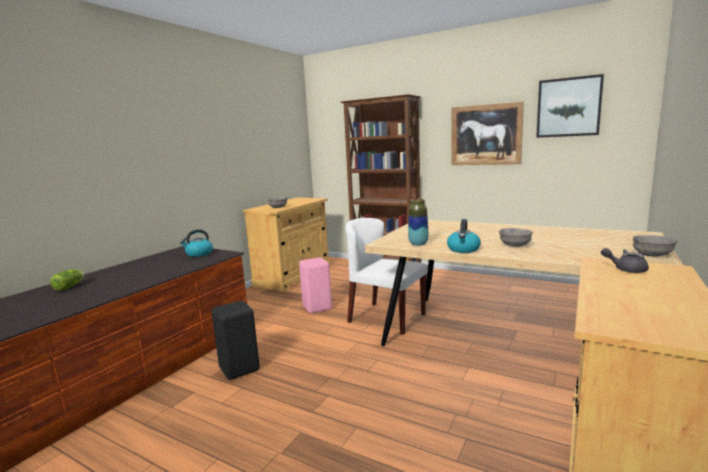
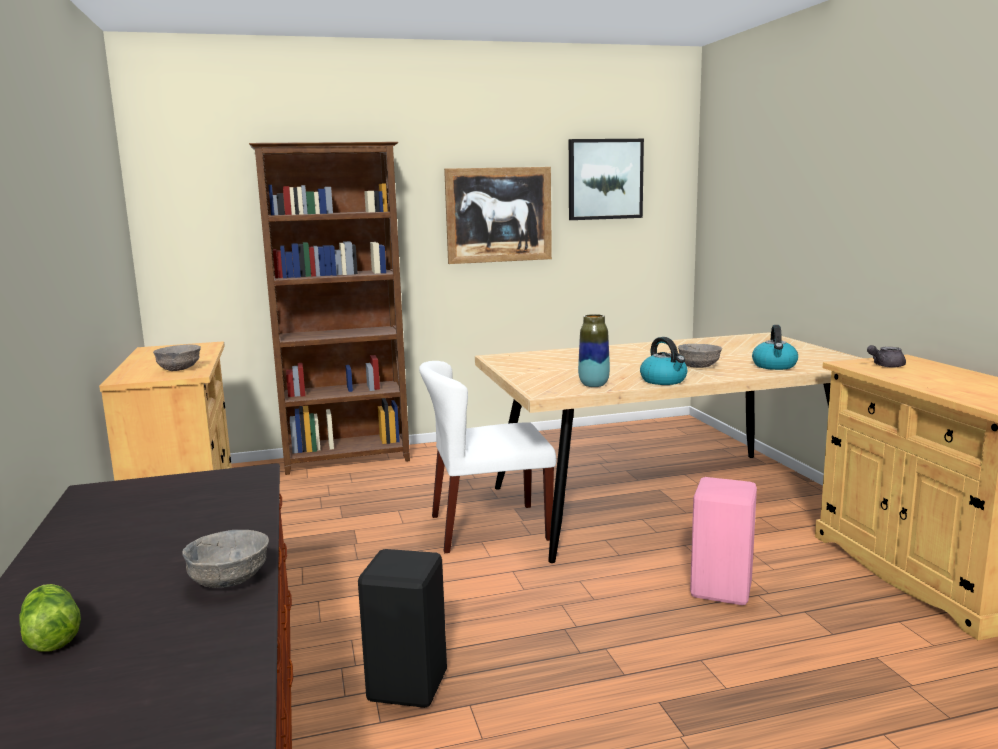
camera: 45 degrees left, 0 degrees up
kettle [180,229,213,257] -> kettle moved to [752,325,798,370]
pink stool [299,257,332,313] -> pink stool moved to [690,477,757,605]
grey bowl [633,235,678,257] -> grey bowl moved to [182,530,269,588]

